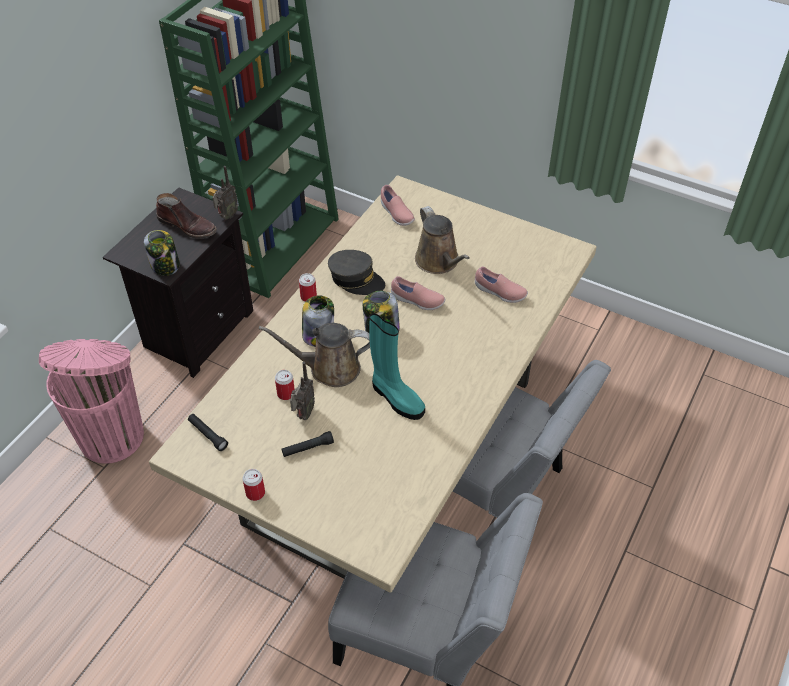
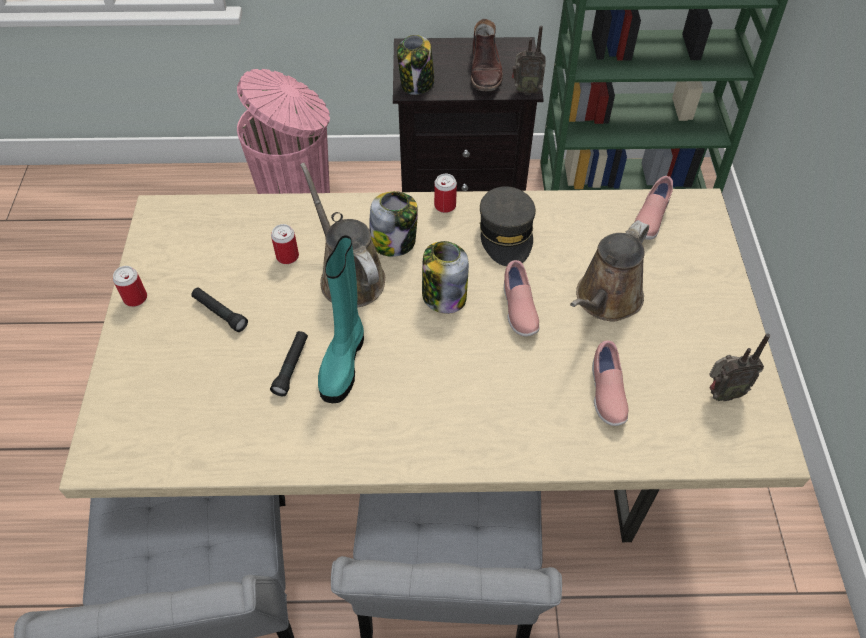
camera: 60 degrees right, 5 degrees up
black flashlight [188,414,228,451] -> black flashlight moved to [270,331,308,396]
radio [290,362,315,420] -> radio moved to [709,333,770,401]

